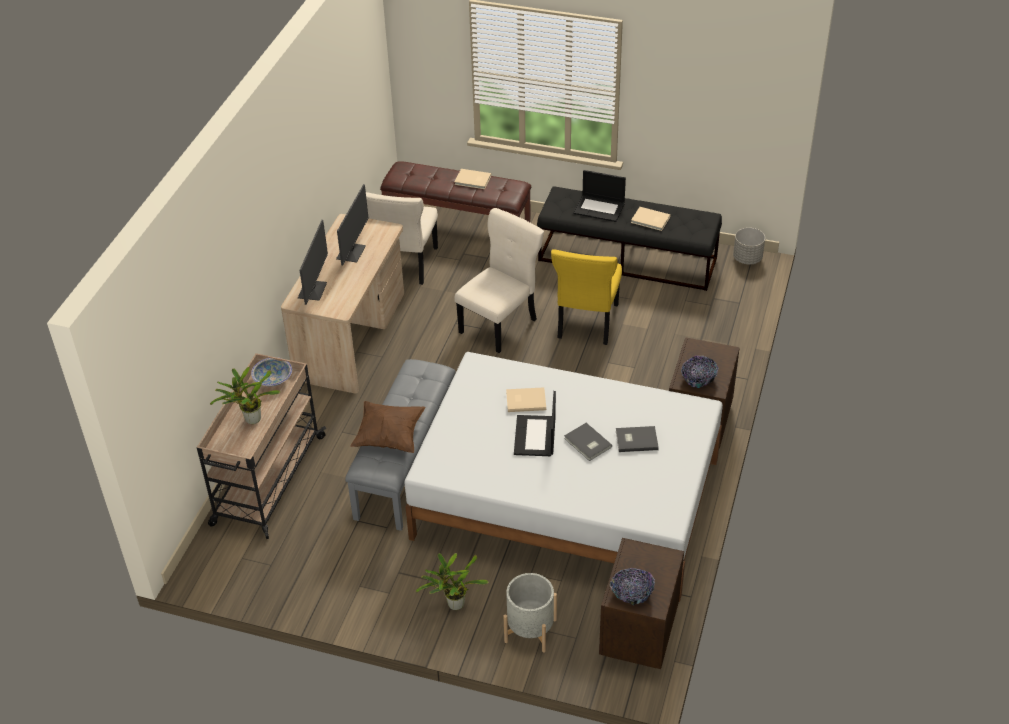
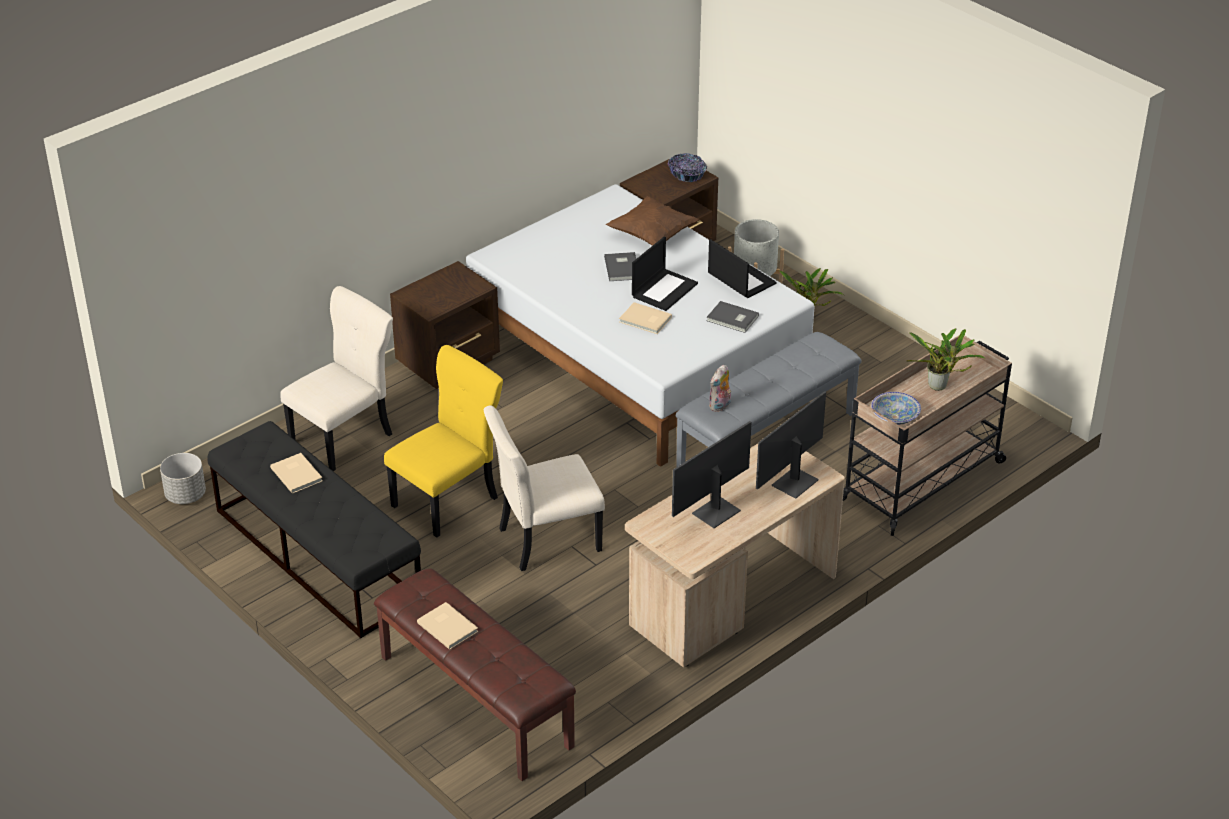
camera: 150 degrees left, 5 degrees down
brown pillow [350,401,425,453] -> brown pillow moved to [606,196,699,246]
beige chair [366,192,438,285] -> beige chair moved to [280,286,393,471]
laptop [573,170,626,222] -> laptop moved to [708,239,777,298]
grey book [616,426,659,452] -> grey book moved to [706,301,759,333]
bowl [681,356,718,388] -> none
none -> plush toy [709,365,731,412]

